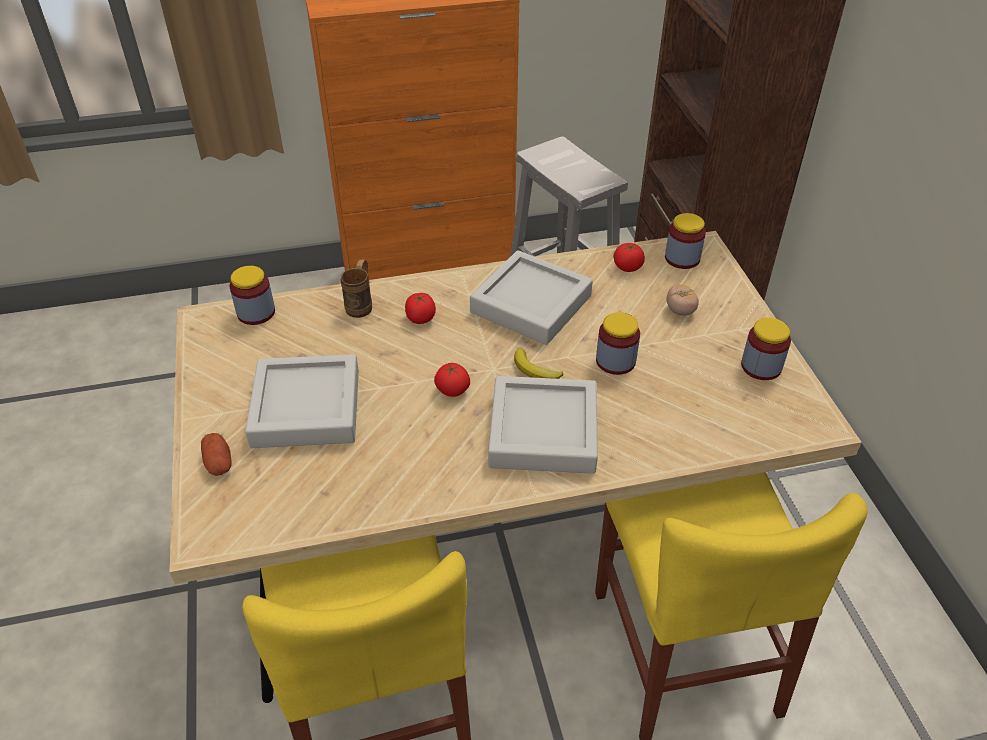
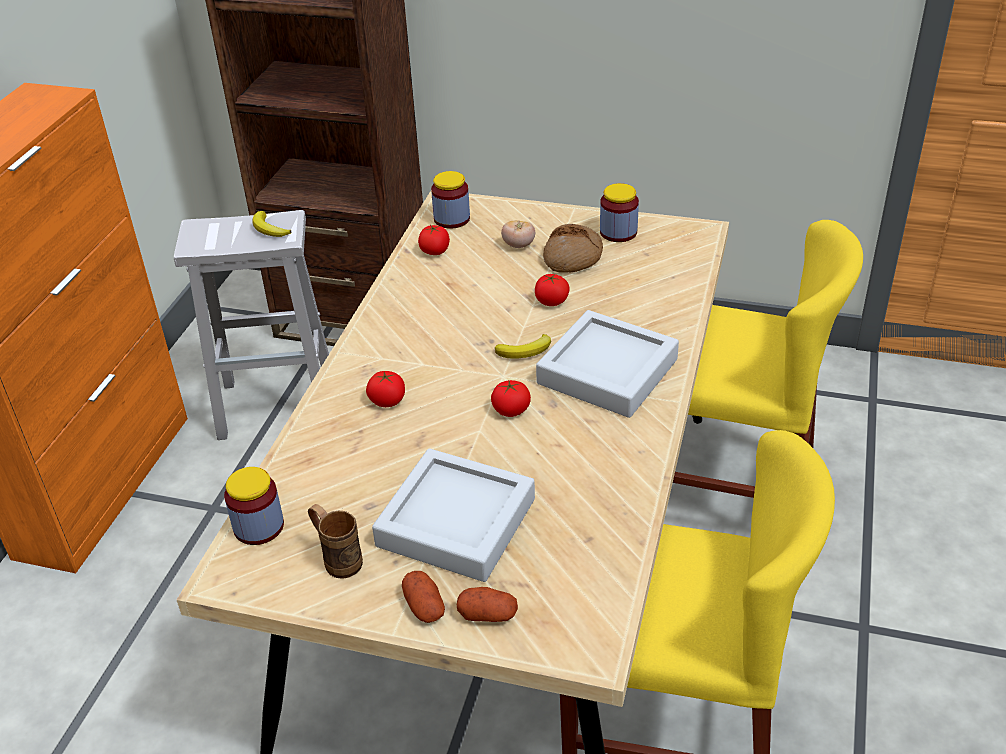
camera: 60 degrees left, 5 degrees down
brown mug [341,259,372,318] -> brown mug moved to [308,504,363,579]
grey tray [470,250,593,345] -> none
jar [596,312,640,375] -> tomato [535,274,570,306]
none -> banana [252,211,291,237]
none -> potato [402,571,445,623]
none -> bread [543,224,603,273]

